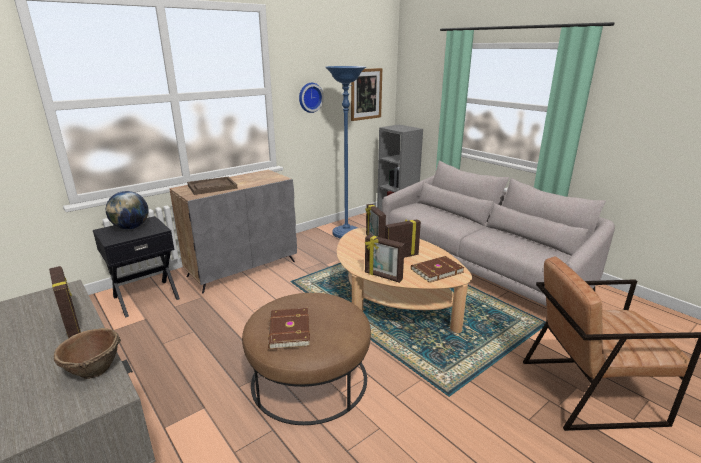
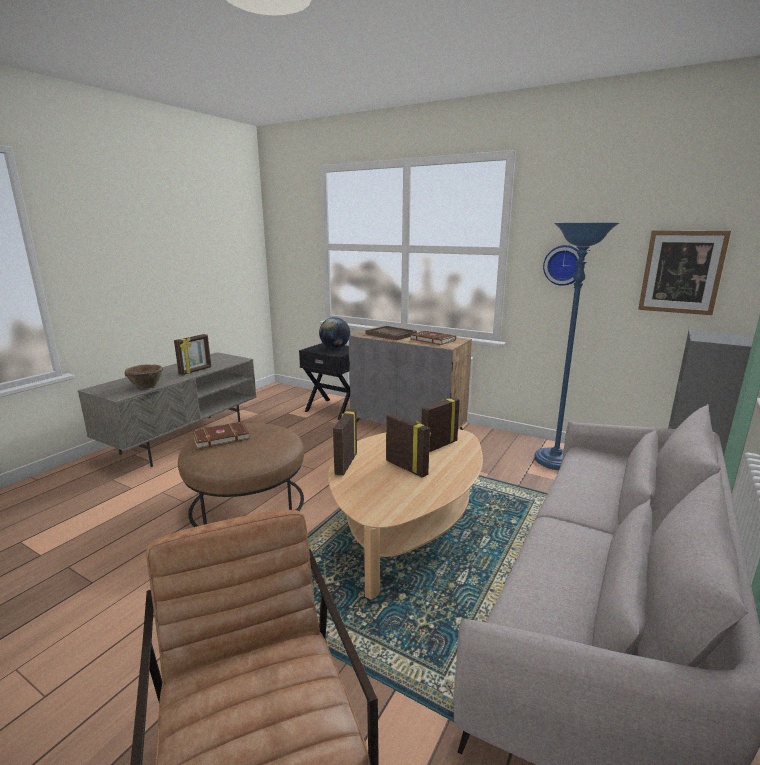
camera: 70 degrees right, 5 degrees down
brown book [411,256,465,283] -> brown book moved to [410,330,456,345]

